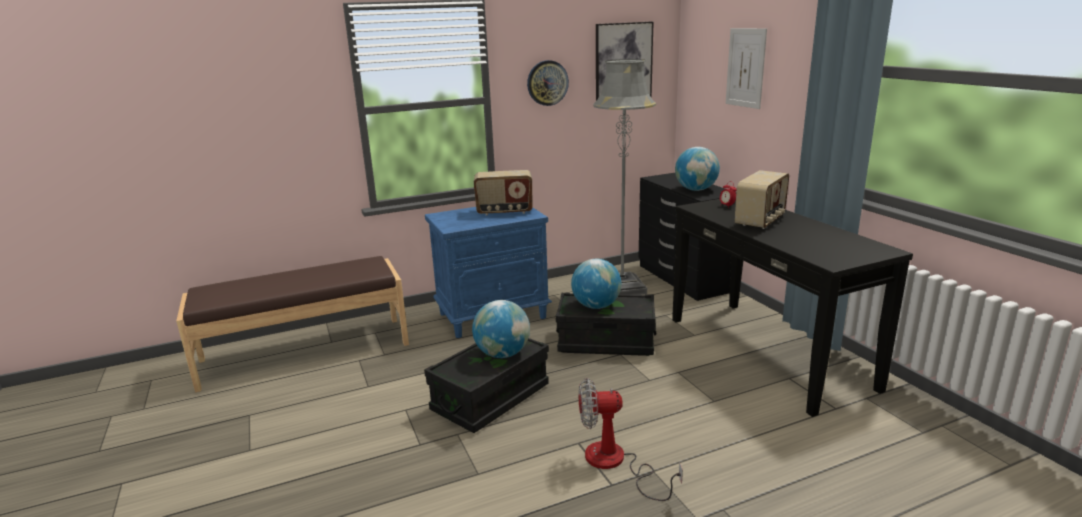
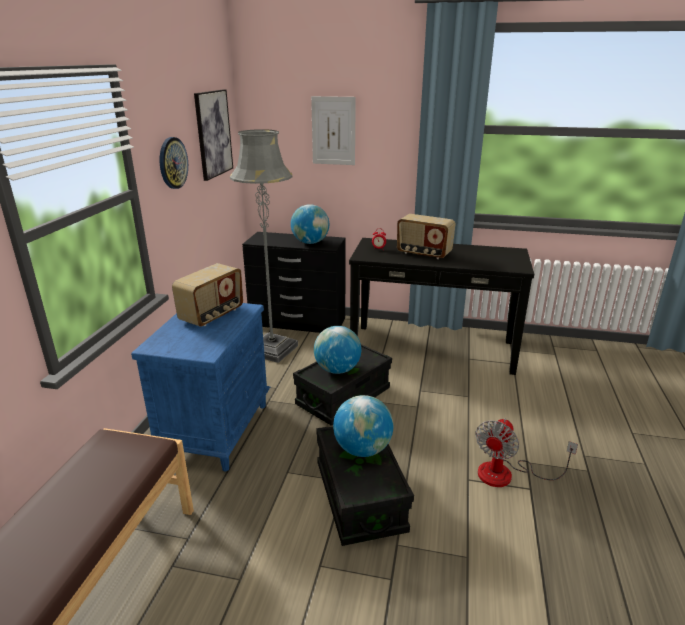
camera: 55 degrees left, 5 degrees up
radio [735,170,789,229] -> radio turned 135 degrees clockwise [397,214,456,259]

